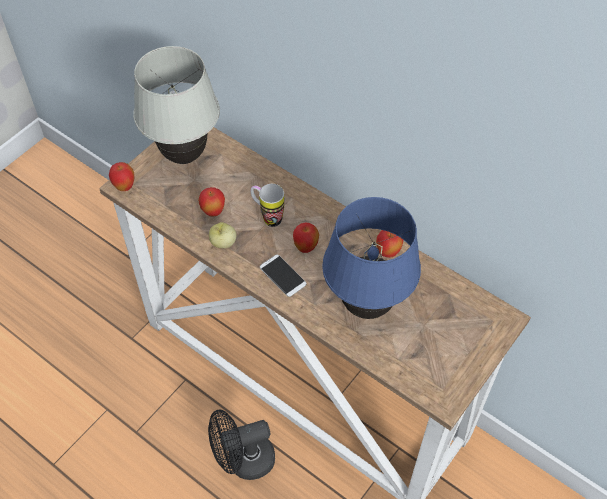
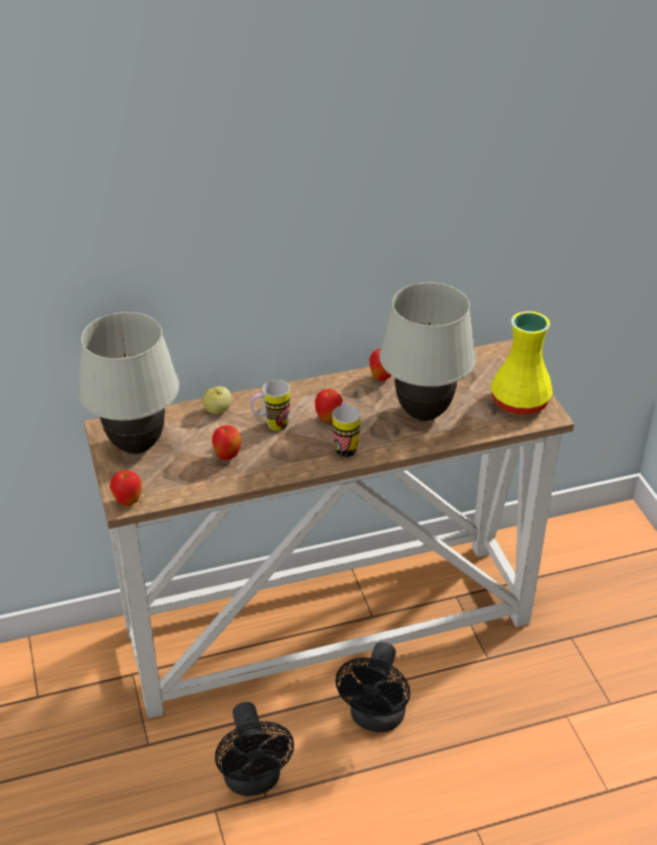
camera: 55 degrees left, 15 degrees down
apple [209,222,236,248] -> apple moved to [203,386,232,414]
phone [260,255,306,297] -> mug [332,402,360,457]
blue table lamp [322,197,421,319] -> white table lamp [379,282,476,421]
none -> black fan [215,702,294,796]
none -> yellow vase [491,311,553,416]

